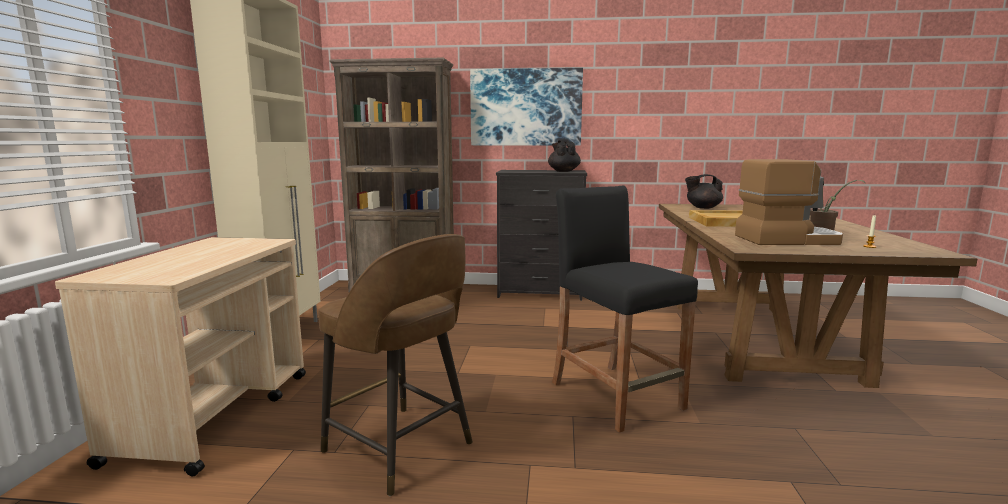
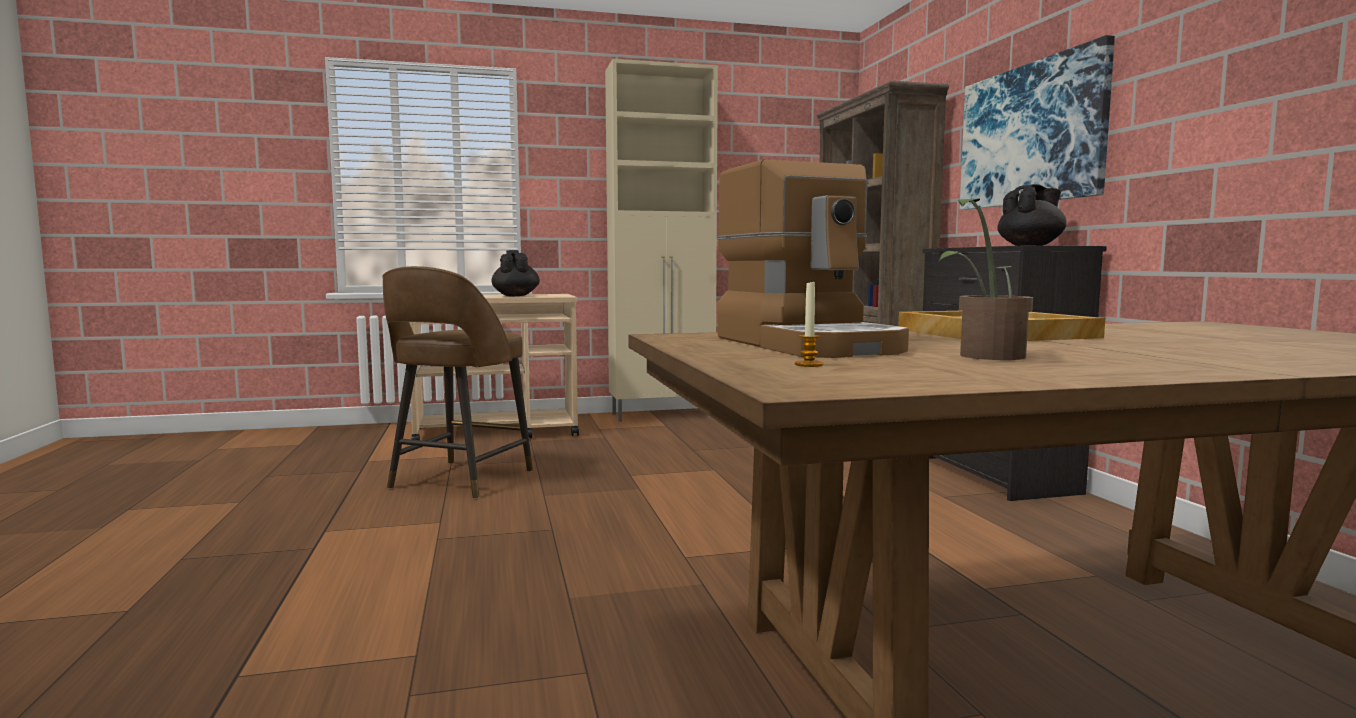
camera: 70 degrees right, 5 degrees down
black stool [552,186,698,433] -> none
black teapot [685,174,723,209] -> black teapot moved to [492,250,540,296]

